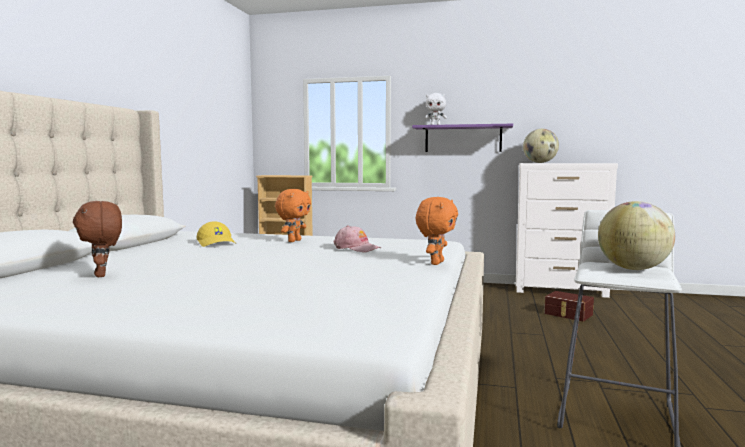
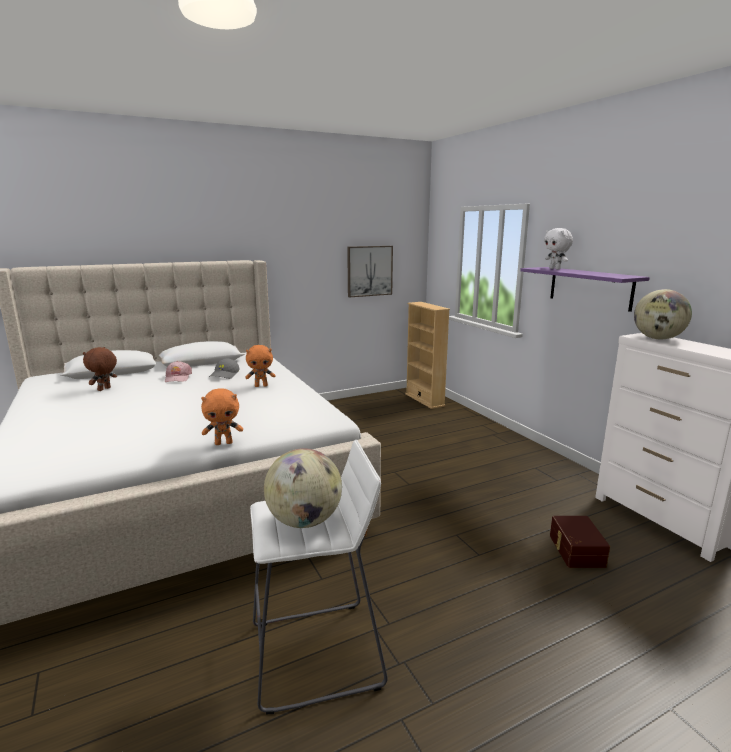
camera: 50 degrees right, 10 degrees up
yellow cap [196,221,236,247] -> grey cap [209,359,240,379]
pink cap [333,225,381,252] -> pink cap moved to [165,361,192,382]
none -> picture [347,246,393,298]

